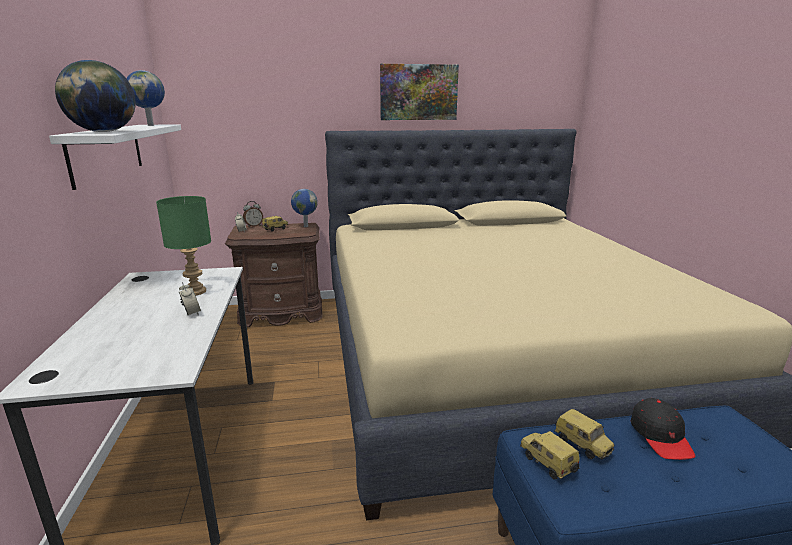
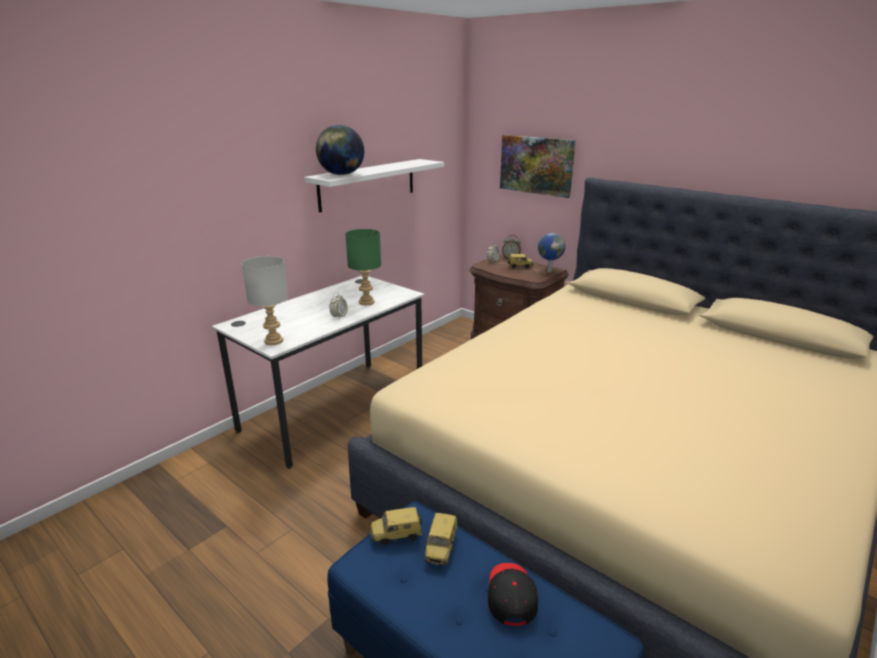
camera: 50 degrees right, 5 degrees up
globe [126,70,165,126] -> none
picture [380,64,459,120] -> picture moved to [500,135,576,198]
toy car [520,431,580,480] -> toy car turned 120 degrees counterclockwise [371,507,422,546]
black cap [631,398,695,460] -> black cap turned 135 degrees clockwise [488,563,538,626]
none -> grey table lamp [242,256,288,345]

